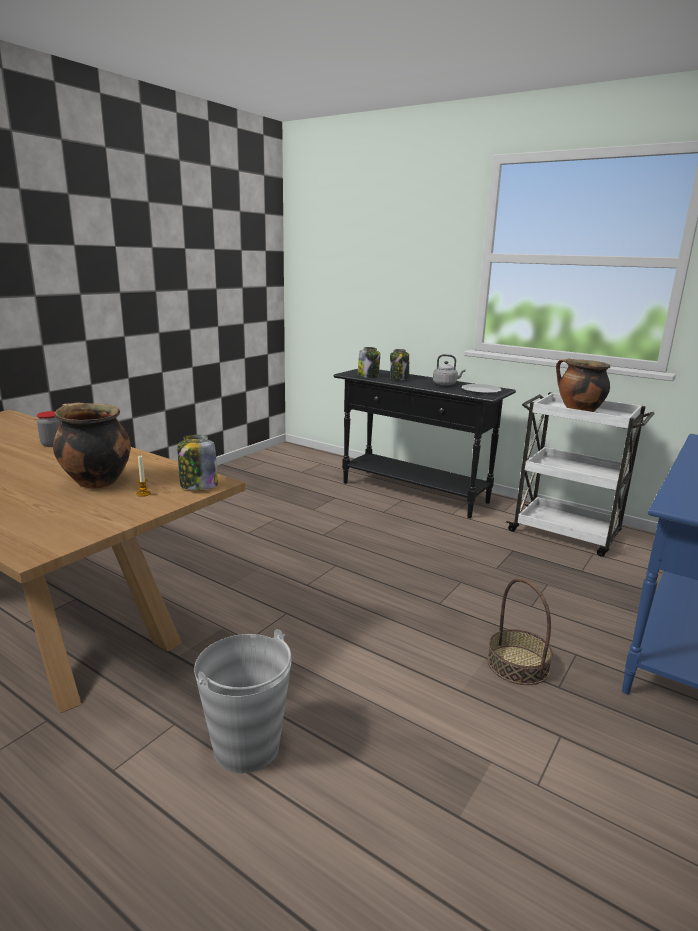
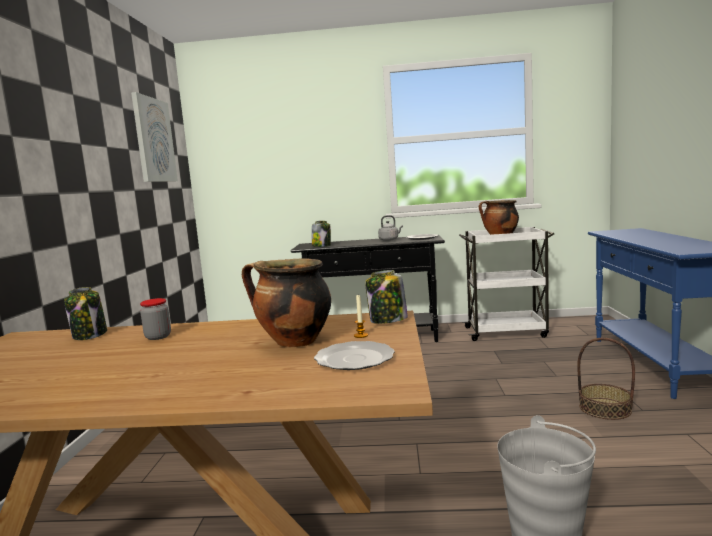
camera: 30 degrees left, 10 degrees down
jar [390,349,409,381] -> jar moved to [64,287,107,340]
none -> picture [131,92,178,182]
none -> plate [314,341,395,370]

